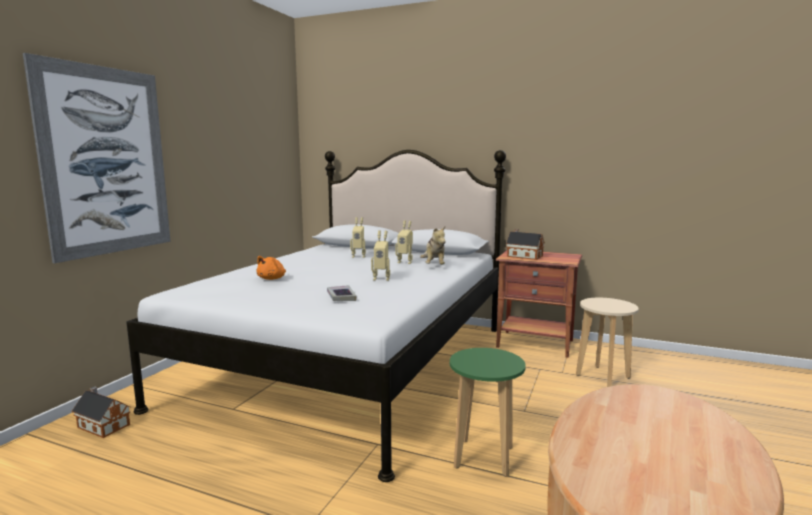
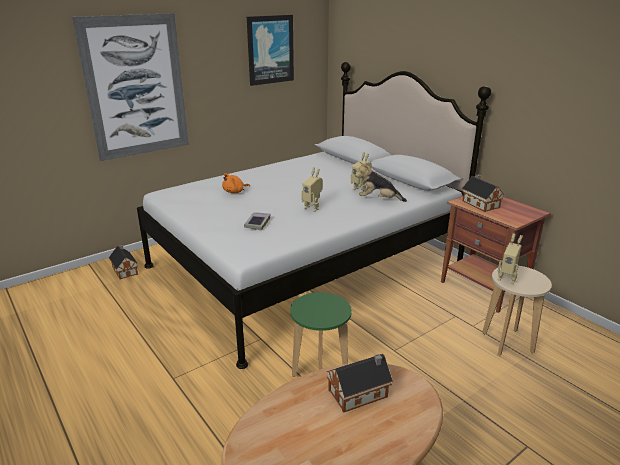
camera: 30 degrees right, 15 degrees up
toy robot [350,217,366,258] -> toy robot moved to [498,233,523,285]
plush toy [420,227,446,264] -> plush toy turned 75 degrees clockwise [355,162,407,202]
none -> picture [247,15,294,86]
none -> toy house [327,354,393,413]

